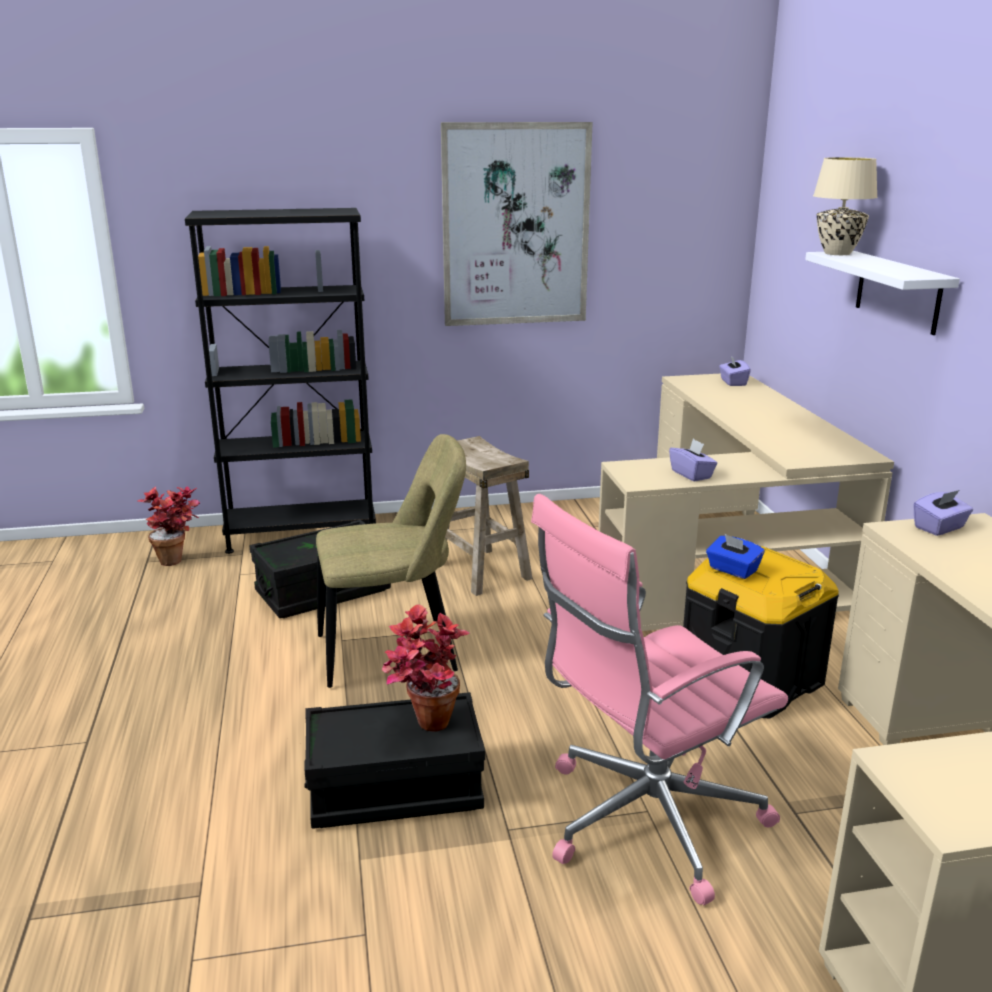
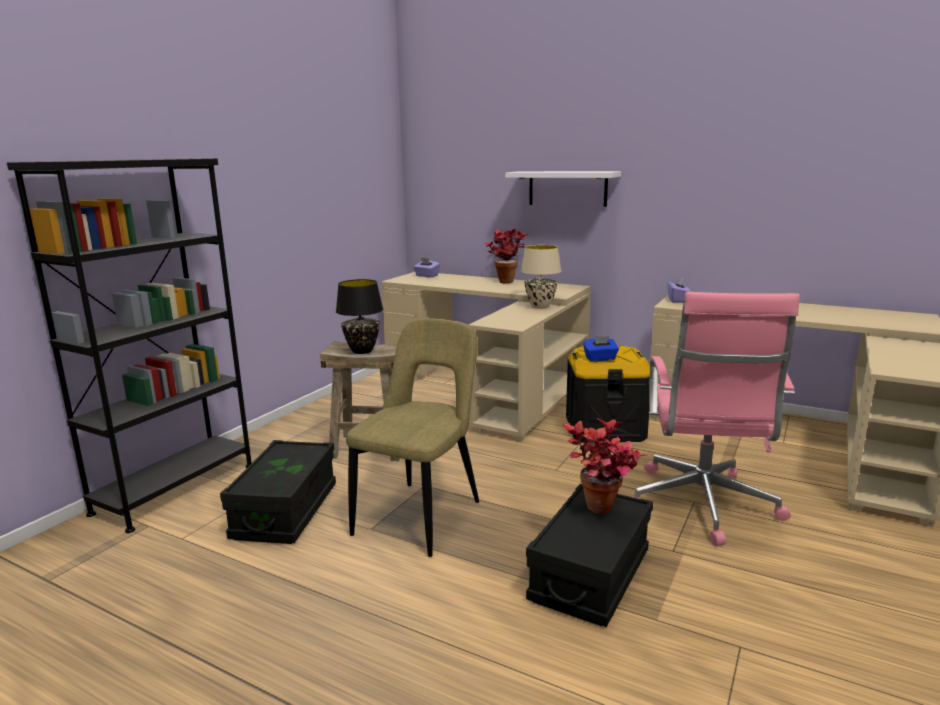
camera: 50 degrees left, 5 degrees down
potted plant [138,486,200,566] -> potted plant moved to [484,229,528,283]
picture [441,122,593,326] -> none
purple tissue box [669,439,718,482] -> none
beige table lamp [813,157,878,255] -> beige table lamp moved to [521,245,561,309]
none -> black table lamp [336,279,383,354]

